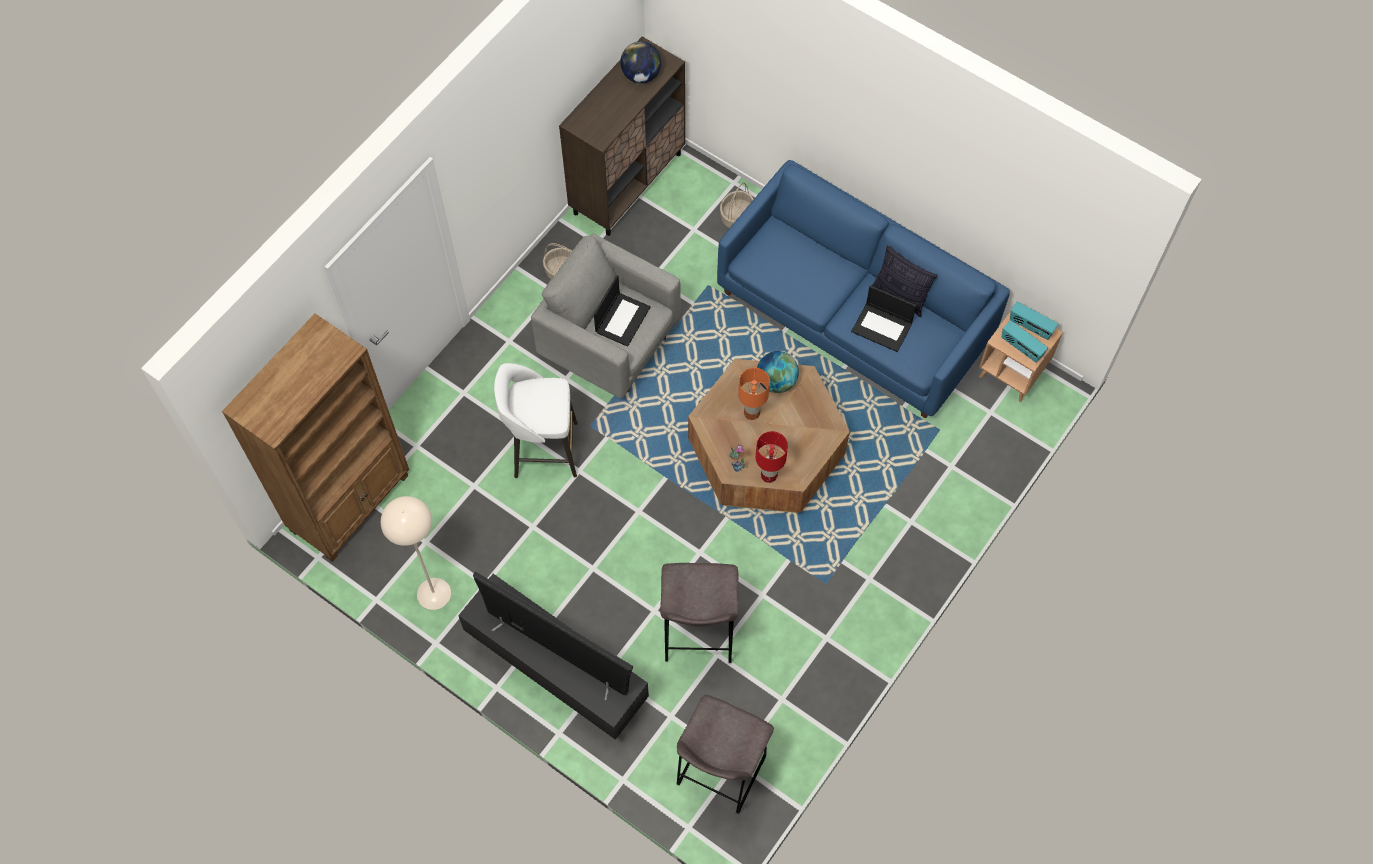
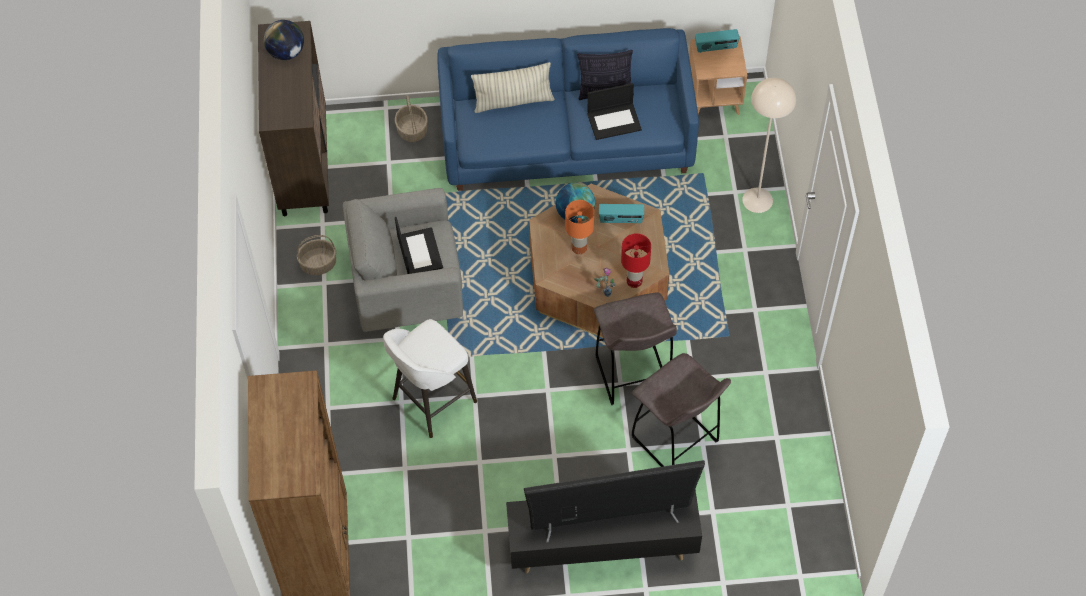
camera: 40 degrees left, 5 degrees down
beige floor lamp [381,496,451,610] -> beige floor lamp moved to [742,78,796,213]
grey stool [676,695,774,814] -> grey stool moved to [594,292,677,405]
radio [1002,320,1048,363] -> radio moved to [599,204,644,223]
none -> pillow [471,62,555,113]

